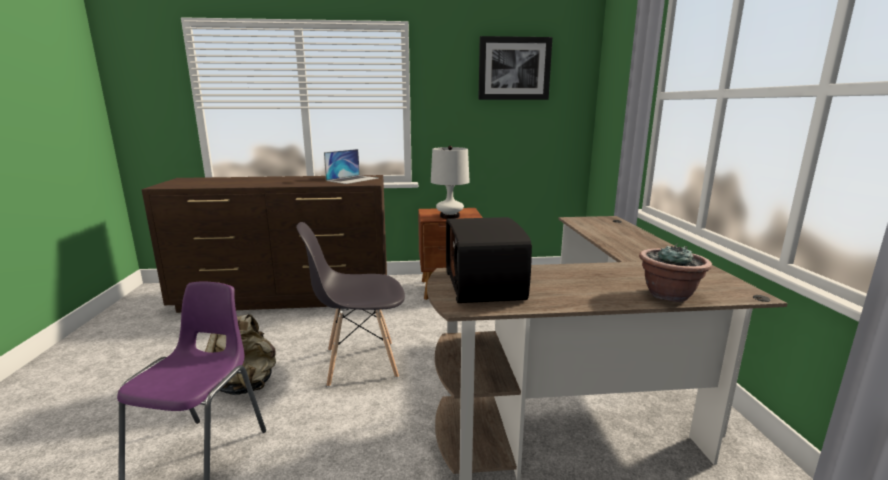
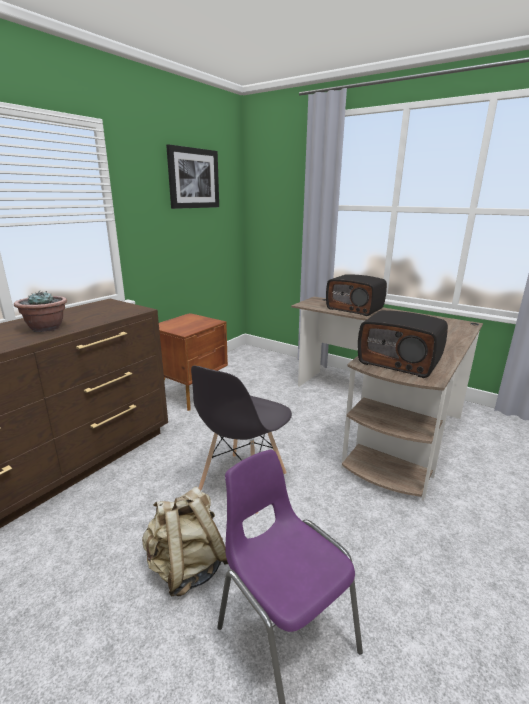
camera: 50 degrees left, 5 degrees up
laptop [324,149,379,184] -> none
white table lamp [431,146,470,219] -> none
potted plant [639,244,712,302] -> potted plant moved to [14,291,67,332]
none -> radio [326,274,387,316]

